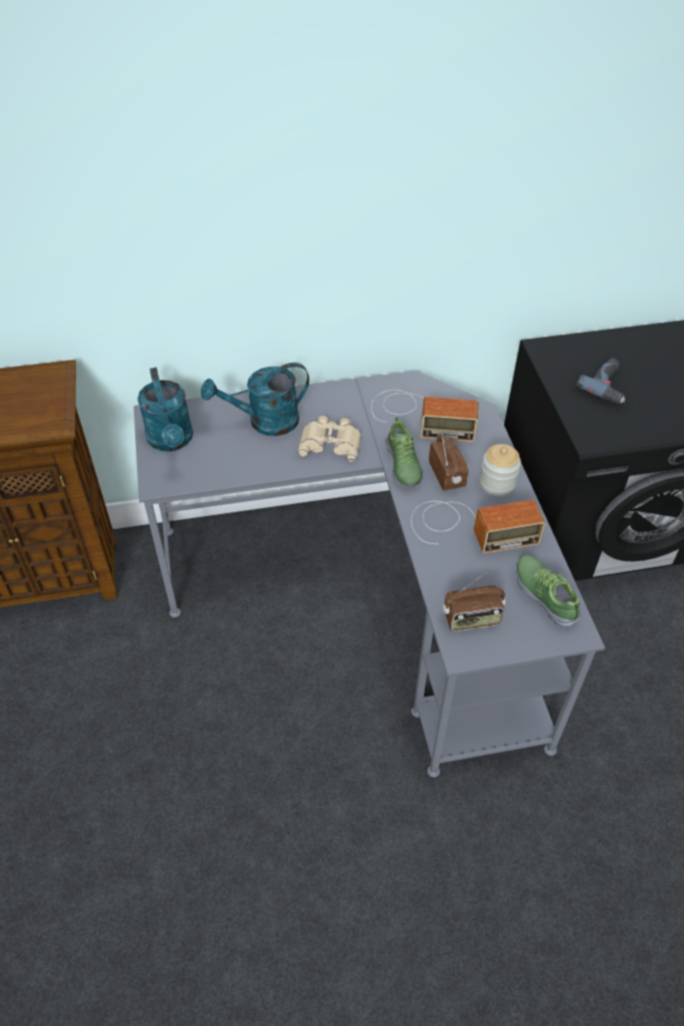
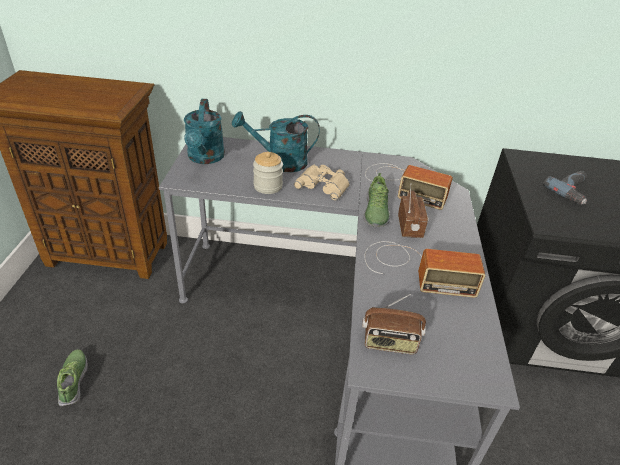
camera: 15 degrees right, 10 degrees down
jar [480,444,521,496] -> jar moved to [253,152,283,194]
shoe [516,555,581,628] -> shoe moved to [57,349,88,406]

